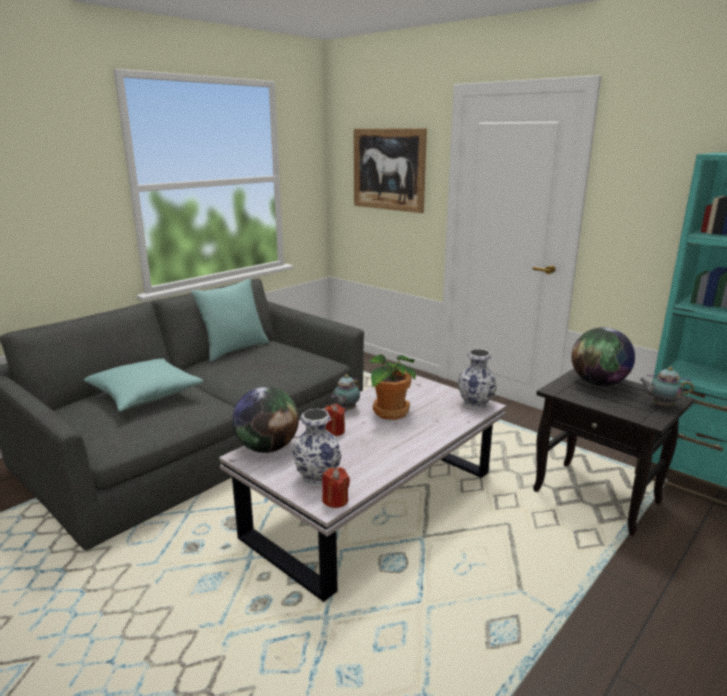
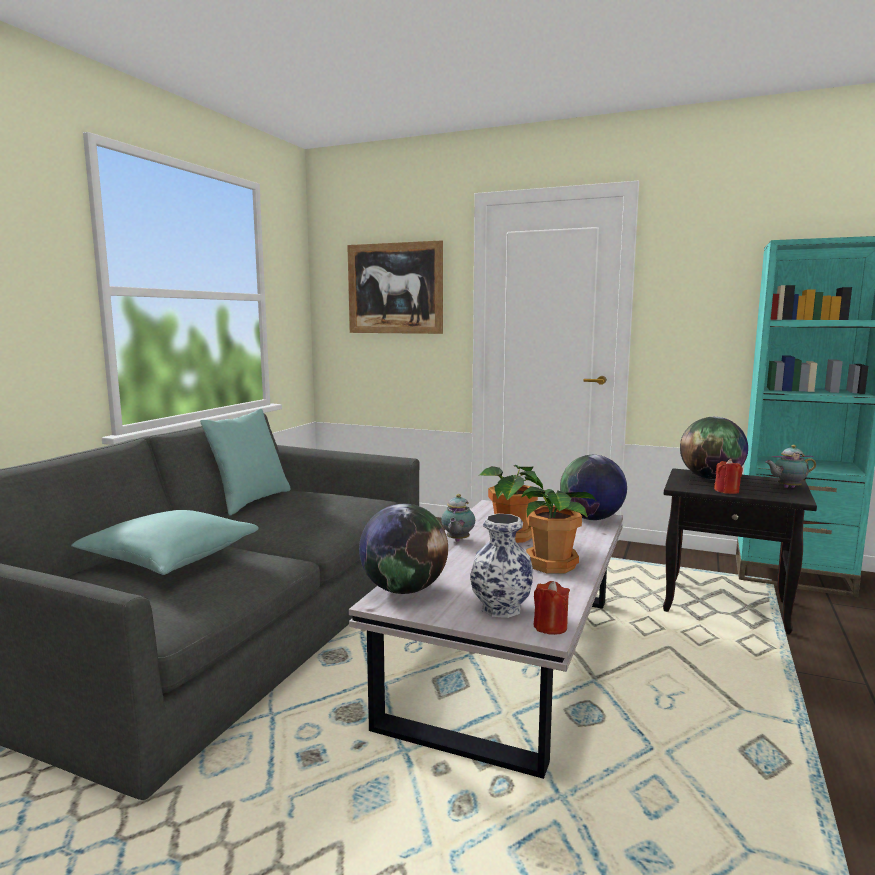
camera: 20 degrees left, 10 degrees down
red candle [325,404,345,436] -> red candle moved to [714,459,743,494]
vase [458,349,497,410] -> globe [560,455,627,520]
none -> potted plant [521,486,596,573]

